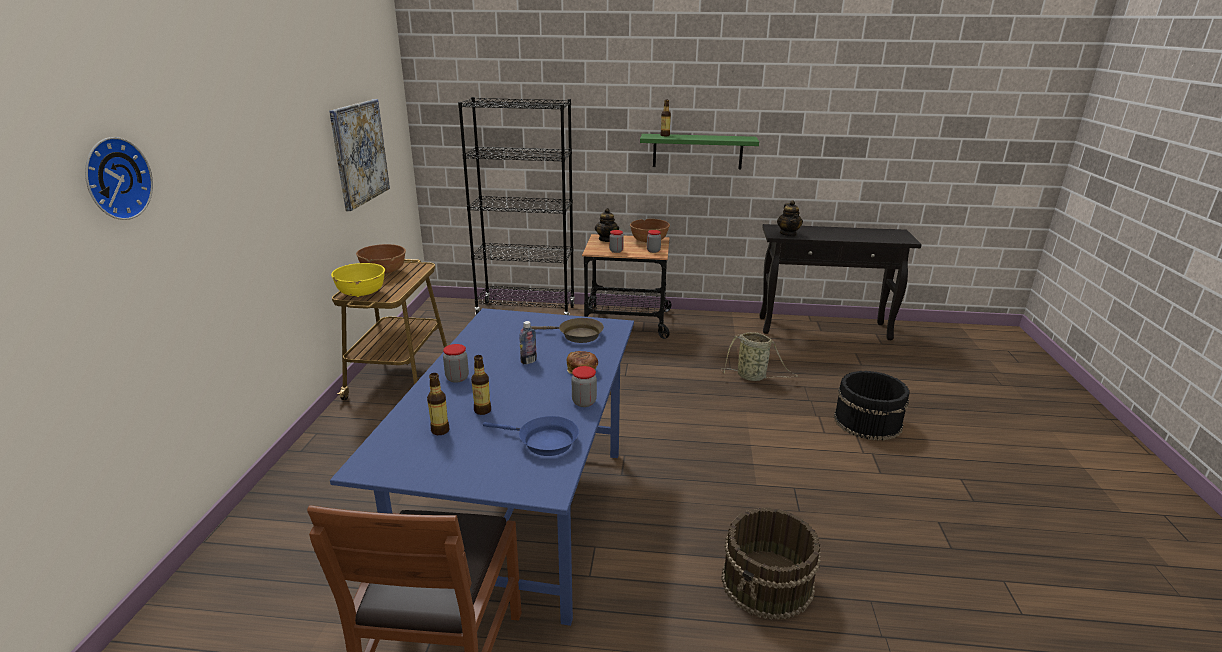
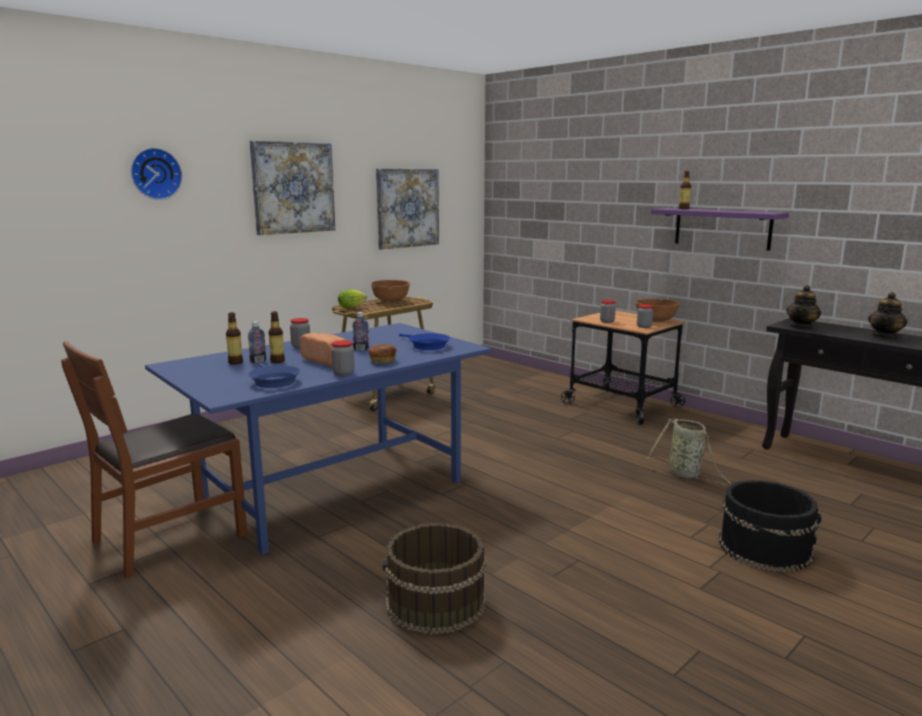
camera: 40 degrees right, 10 degrees down
yellow bowl [331,263,385,297] -> lettuce [338,289,367,308]
black bookcase [458,97,575,315] -> none
brown frying pan [531,318,604,343] -> blue frying pan [399,333,450,350]
teapot [595,208,619,242] -> teapot moved to [868,292,908,339]
green shelf [640,134,759,169] -> purple shelf [650,208,789,251]
none -> bottle [248,321,266,363]
none -> picture [250,141,335,235]
none -> bread [299,333,345,366]

